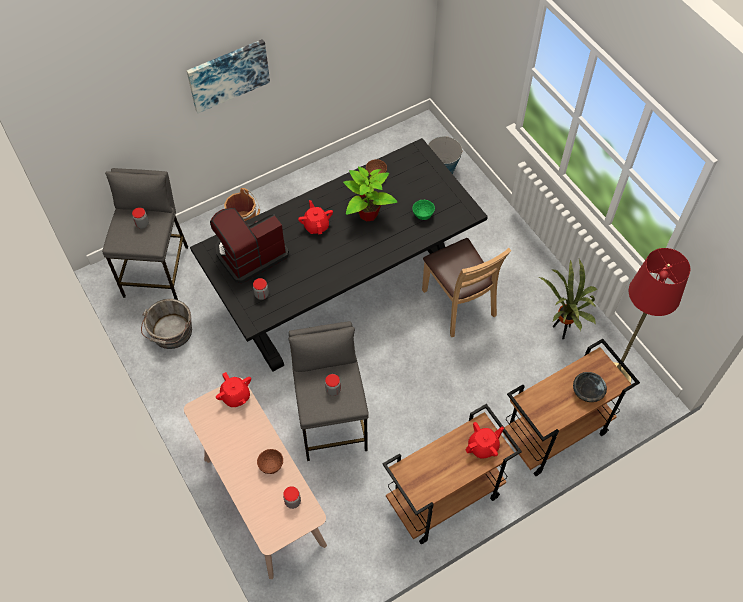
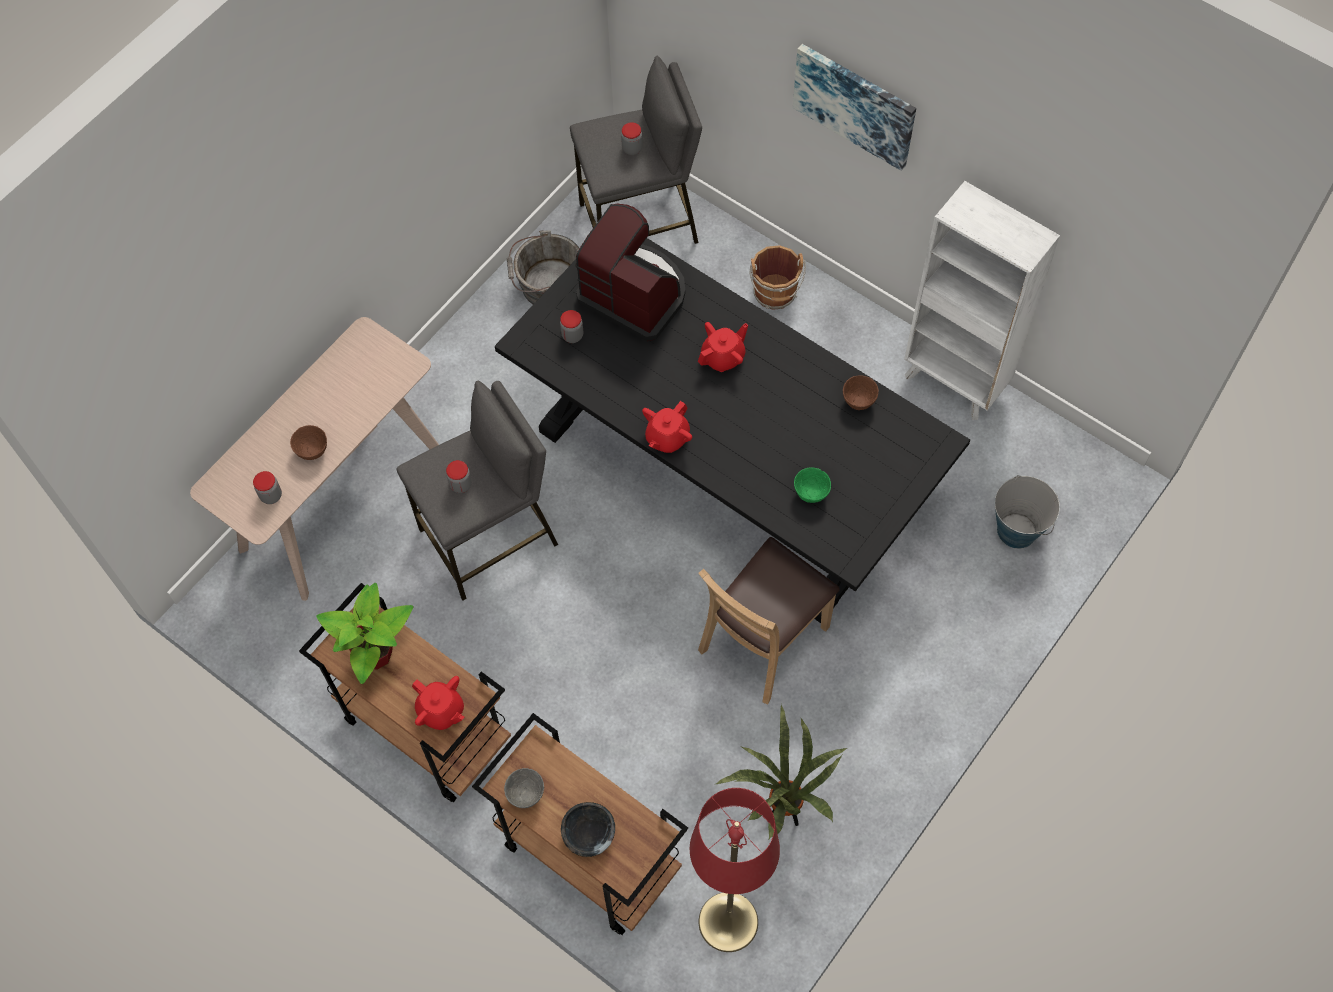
camera: 70 degrees right, 5 degrees up
red teapot [216,372,251,407] -> red teapot moved to [642,401,692,453]
potted plant [343,167,397,222] -> potted plant moved to [316,583,413,684]
none -> grey bowl [504,768,544,808]
none -> white bookcase [904,181,1060,420]

